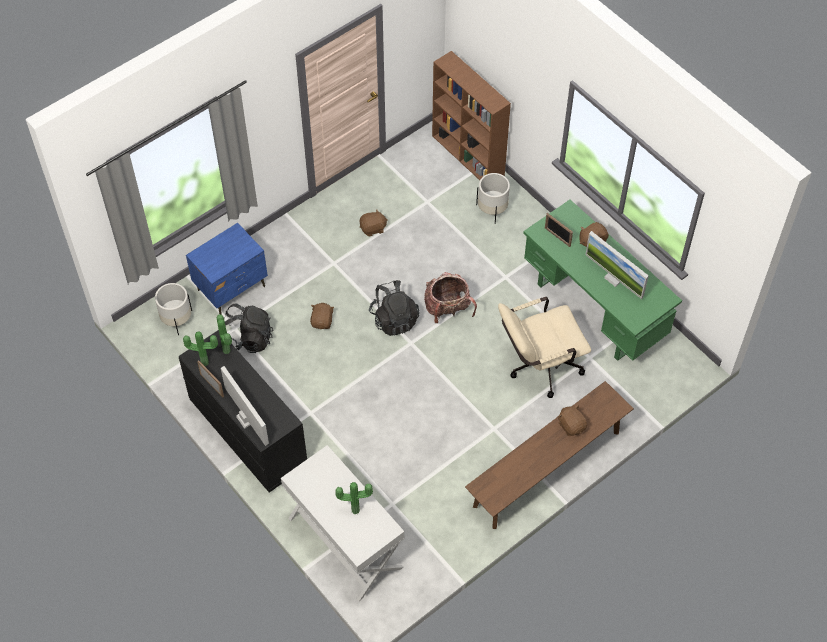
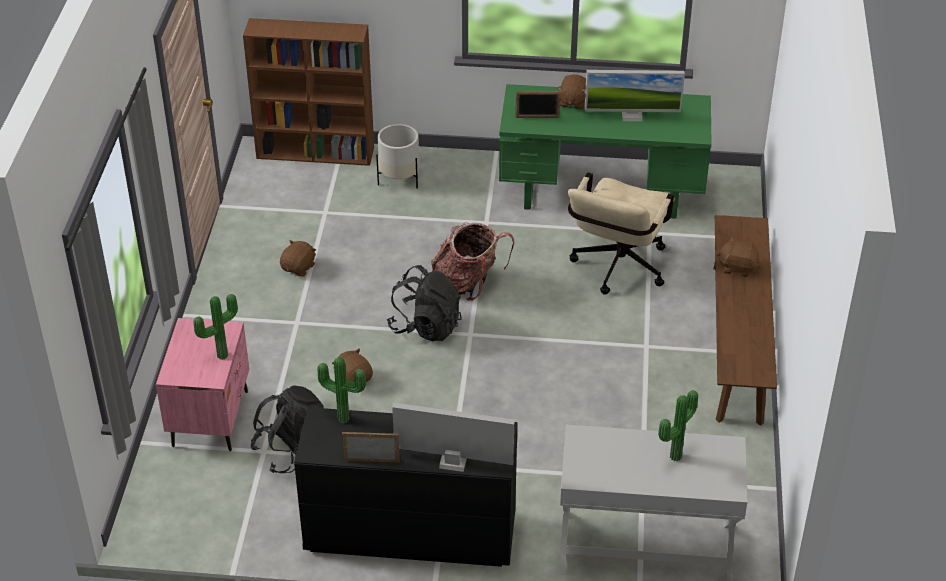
camera: 45 degrees left, 15 degrees down
white planter [155,283,192,335] -> none
potted plant [183,332,218,366] -> potted plant moved to [194,294,238,360]
blue nightstand [186,223,268,315] -> pink nightstand [156,318,249,451]

